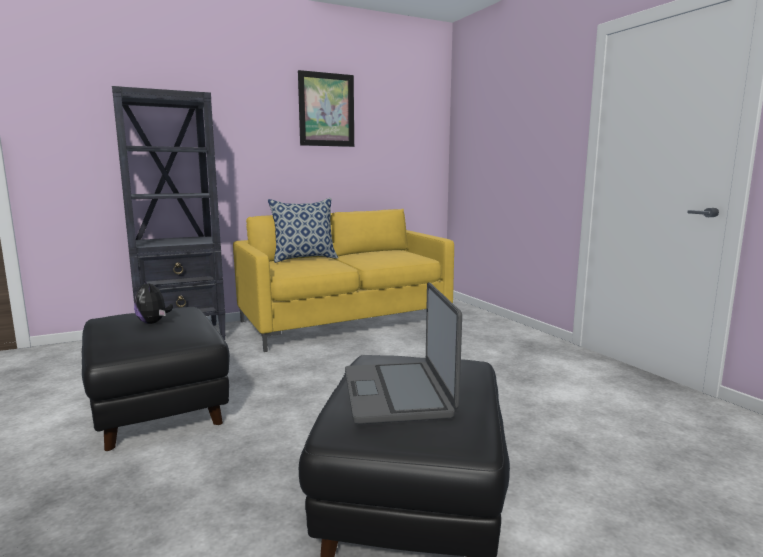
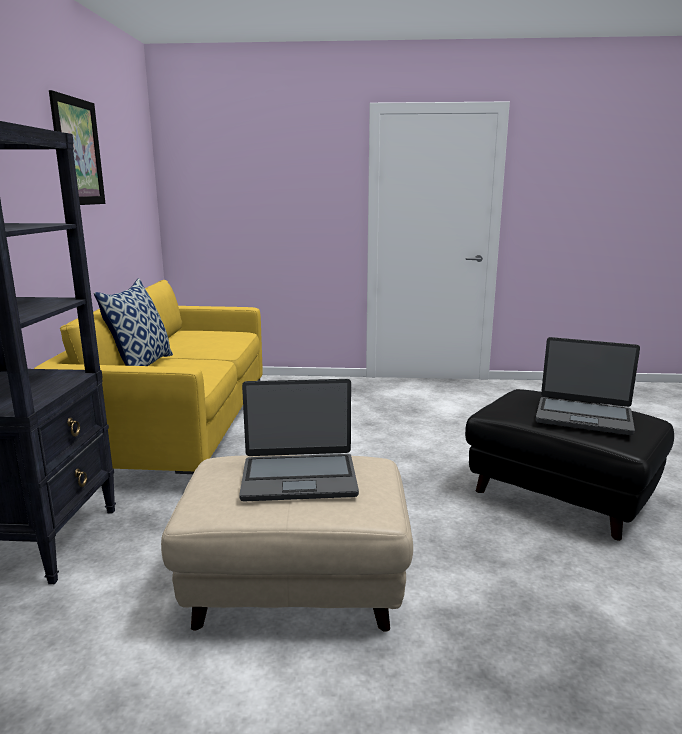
camera: 60 degrees left, 5 degrees up
black ottoman [82,307,230,451] -> beige ottoman [161,455,413,632]
plush toy [134,279,173,324] -> laptop [239,379,359,501]

